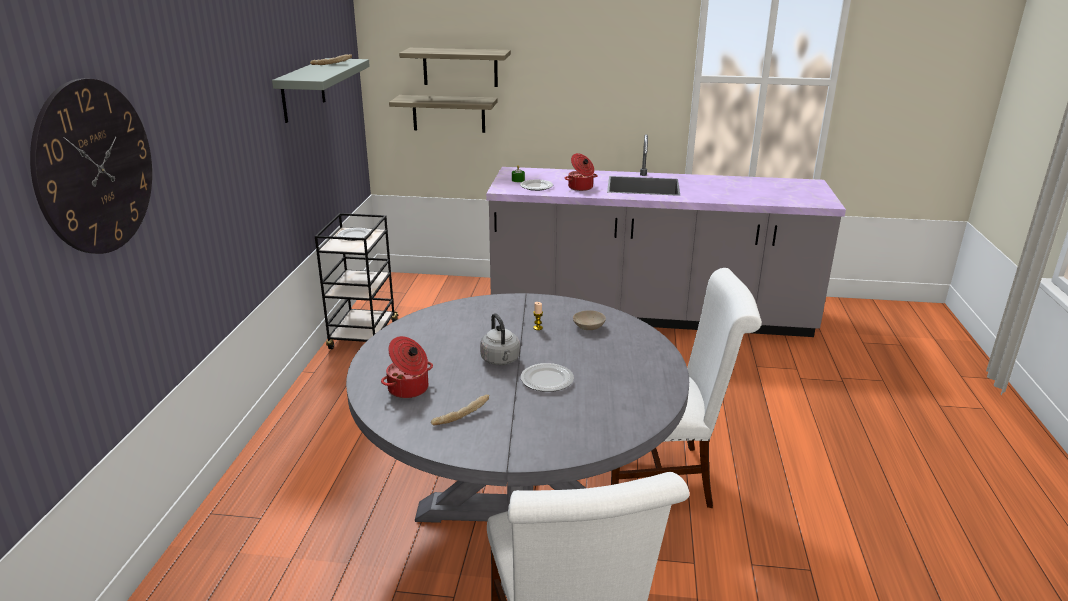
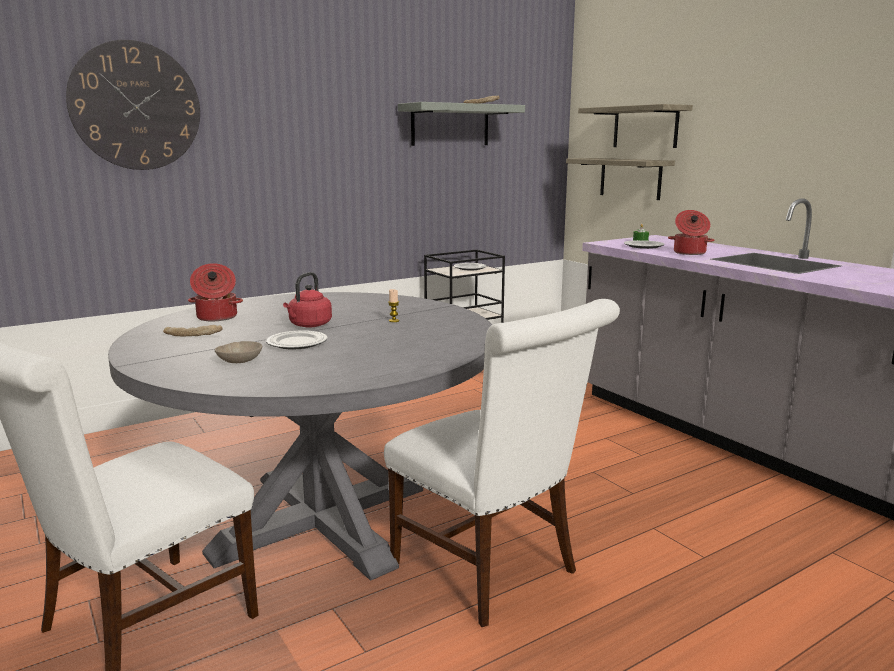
camera: 50 degrees right, 10 degrees down
grey kettle [480,313,520,365] -> red kettle [283,272,332,327]
beige bowl [573,310,606,330] -> beige bowl moved to [215,341,262,363]

